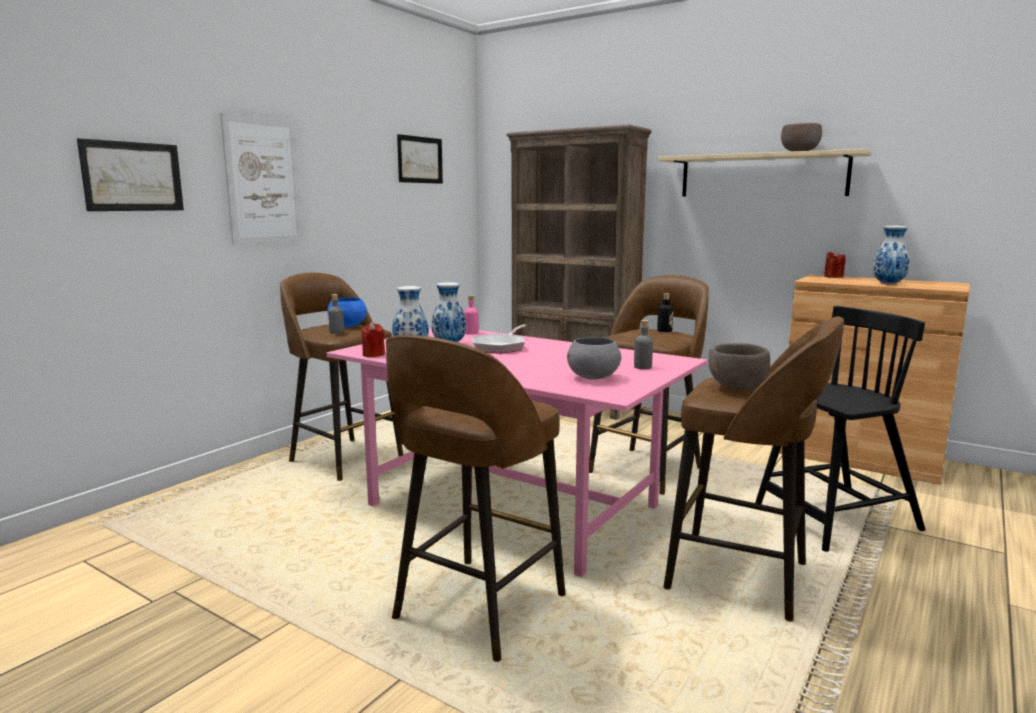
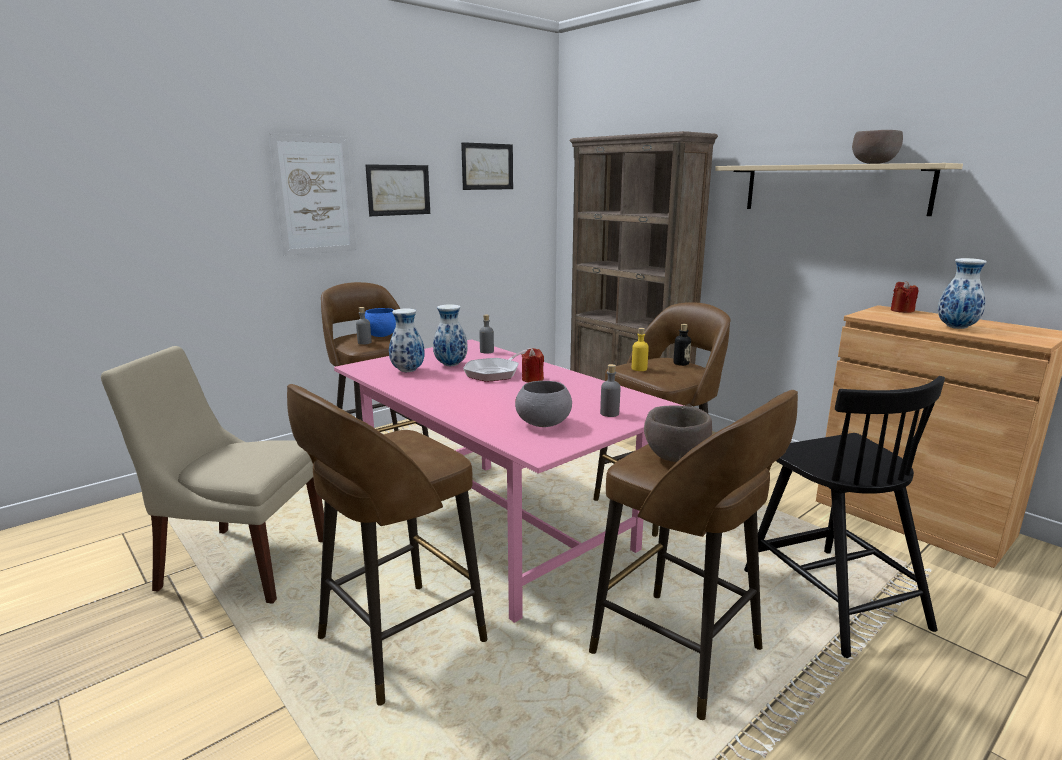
camera: 15 degrees right, 5 degrees up
picture [77,138,184,211] -> picture moved to [365,164,430,216]
red candle [361,322,385,357] -> red candle moved to [521,348,544,382]
pink bottle [464,295,479,335] -> grey bottle [480,315,494,353]
black chair [755,306,926,552] -> black chair turned 75 degrees clockwise [744,376,945,658]
none -> beige chair [101,346,324,604]
none -> yellow bottle [632,328,649,371]

